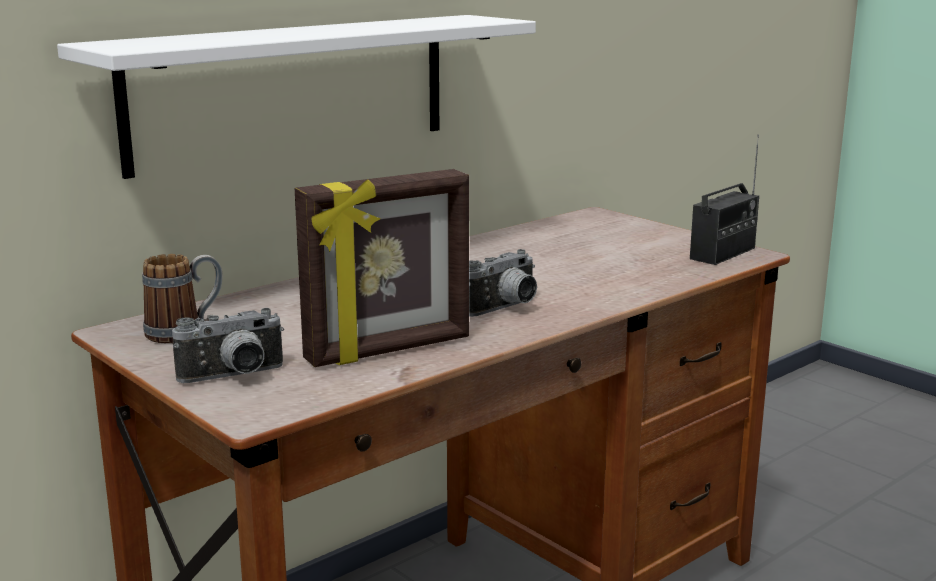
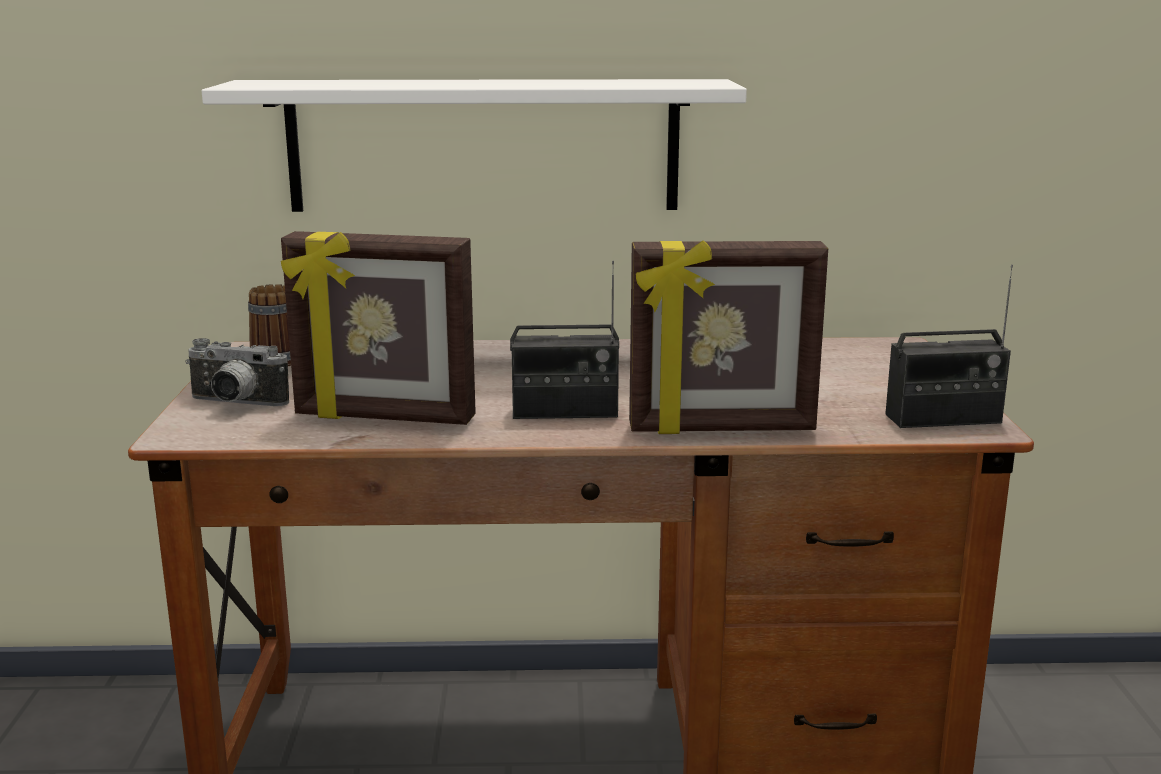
camera: 40 degrees right, 0 degrees up
camera [469,249,537,317] -> radio [510,261,619,419]
none -> picture frame [629,240,828,434]

